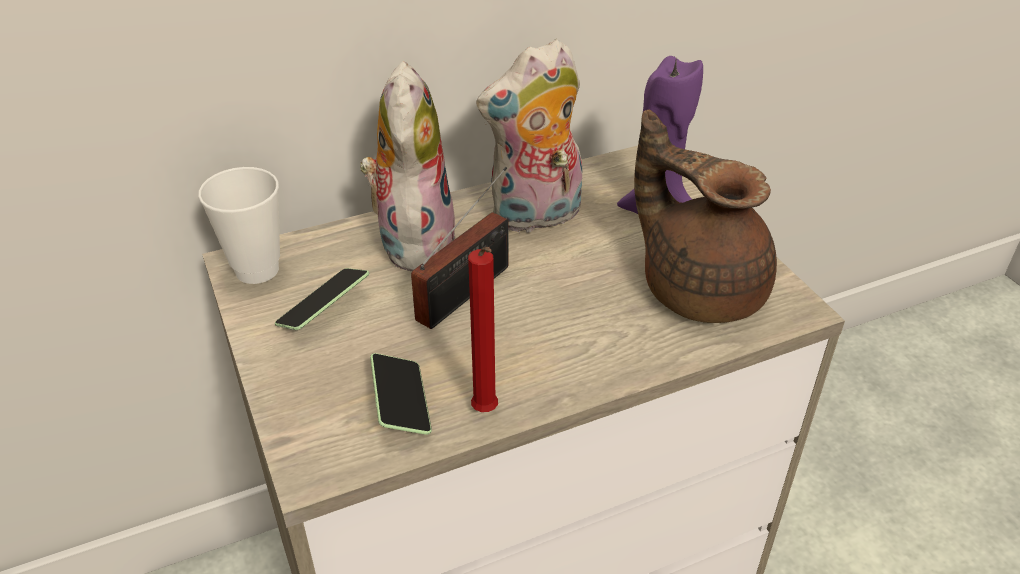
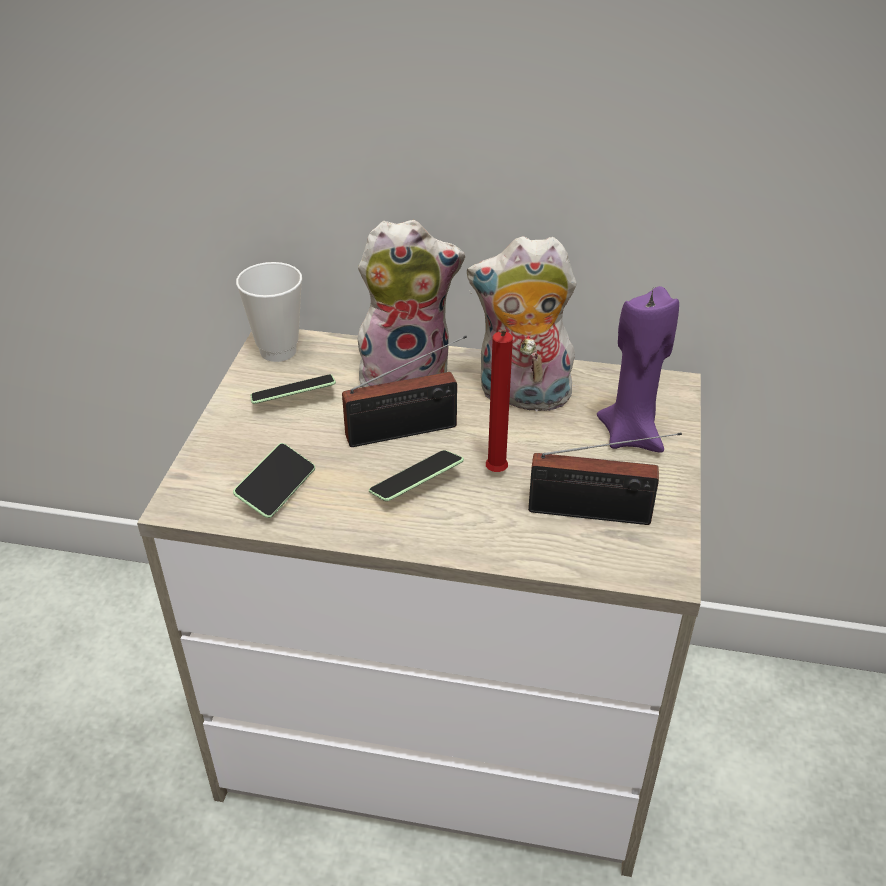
camera: 35 degrees right, 0 degrees up
plush toy [360,61,456,272] -> plush toy turned 45 degrees clockwise [358,220,465,388]
red candle [468,247,498,412] -> red candle moved to [486,330,513,472]
brown teapot [634,110,777,323] -> radio [528,432,682,525]
none -> phone [369,450,464,501]

